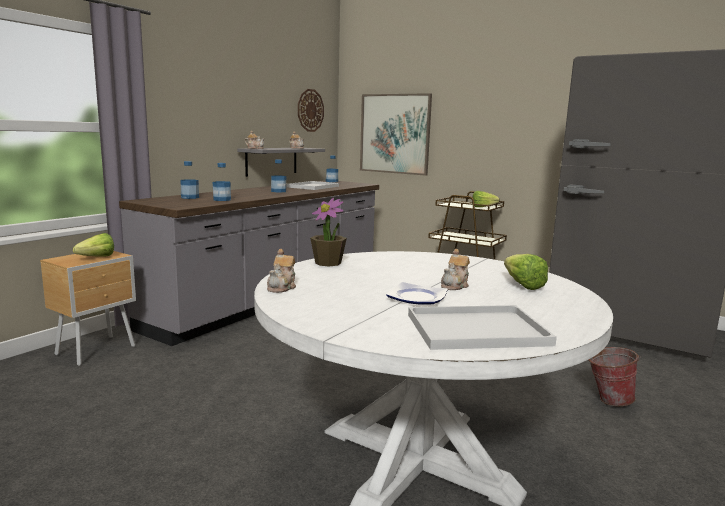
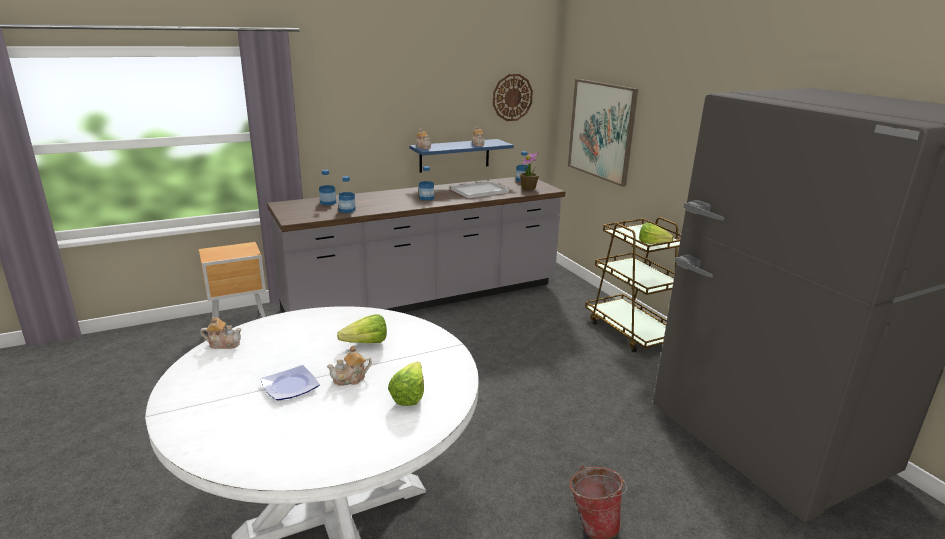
camera: 30 degrees right, 10 degrees up
lettuce [73,233,114,257] -> lettuce moved to [337,314,387,343]
grey shelf [237,148,325,177] -> blue shelf [409,139,514,173]
teapot [267,249,296,293] -> teapot turned 135 degrees counterclockwise [200,317,242,349]
potted plant [310,198,347,266] -> potted plant moved to [520,152,539,191]
white tray [408,305,557,350] -> none

